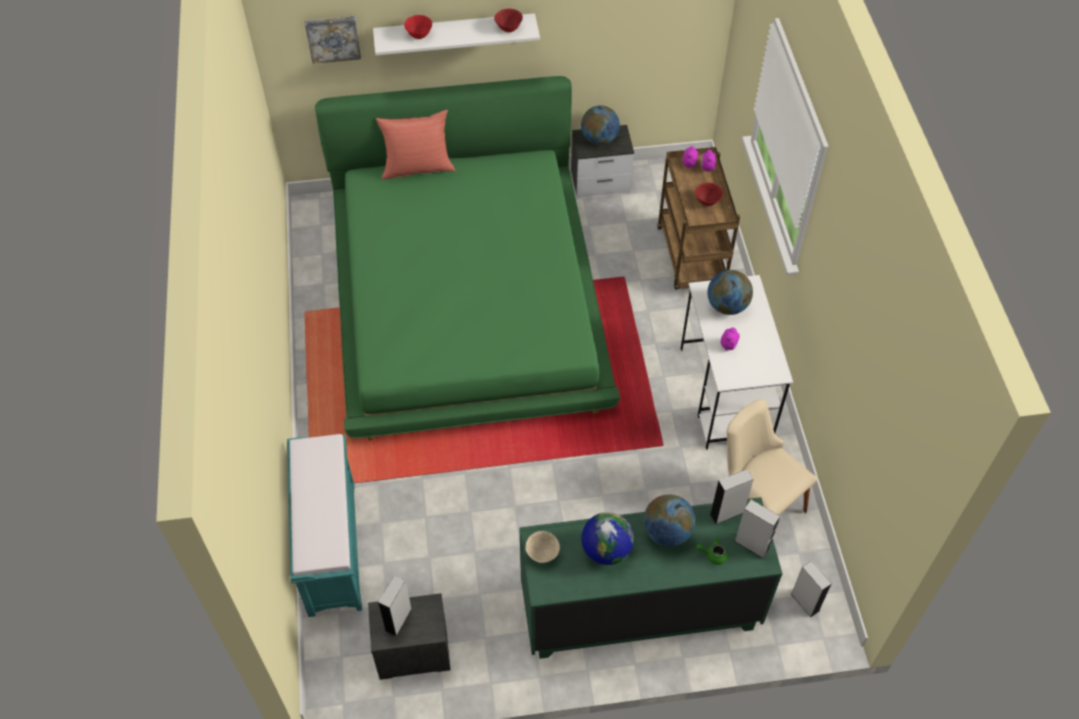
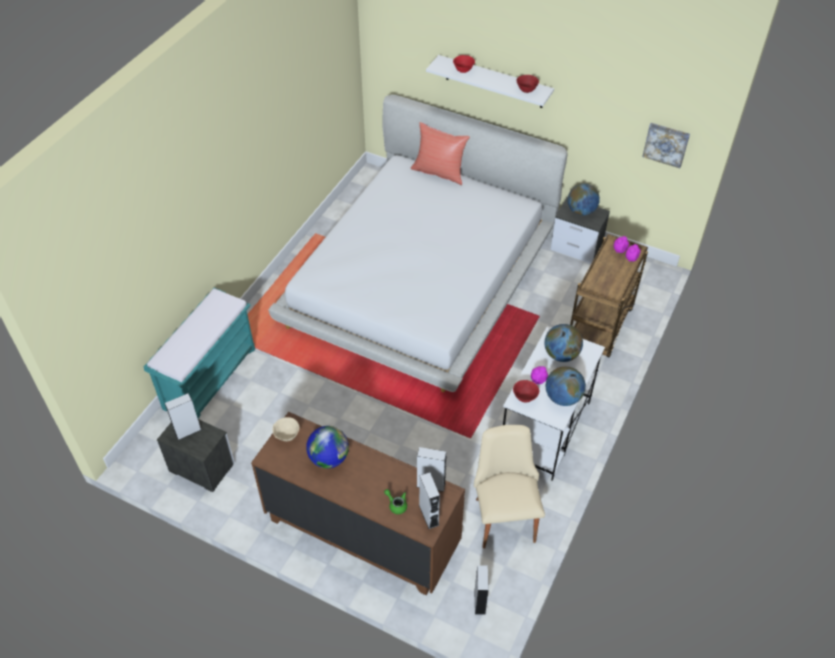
camera: 35 degrees right, 5 degrees down
picture [305,16,361,64] -> picture moved to [642,123,690,168]
green bed [315,76,620,441] -> white bed [268,95,568,392]
green dresser [519,497,783,659] -> brown dresser [251,412,465,595]
globe [644,494,696,547] -> globe moved to [546,366,586,406]
red bowl [695,182,723,206] -> red bowl moved to [513,380,539,403]

